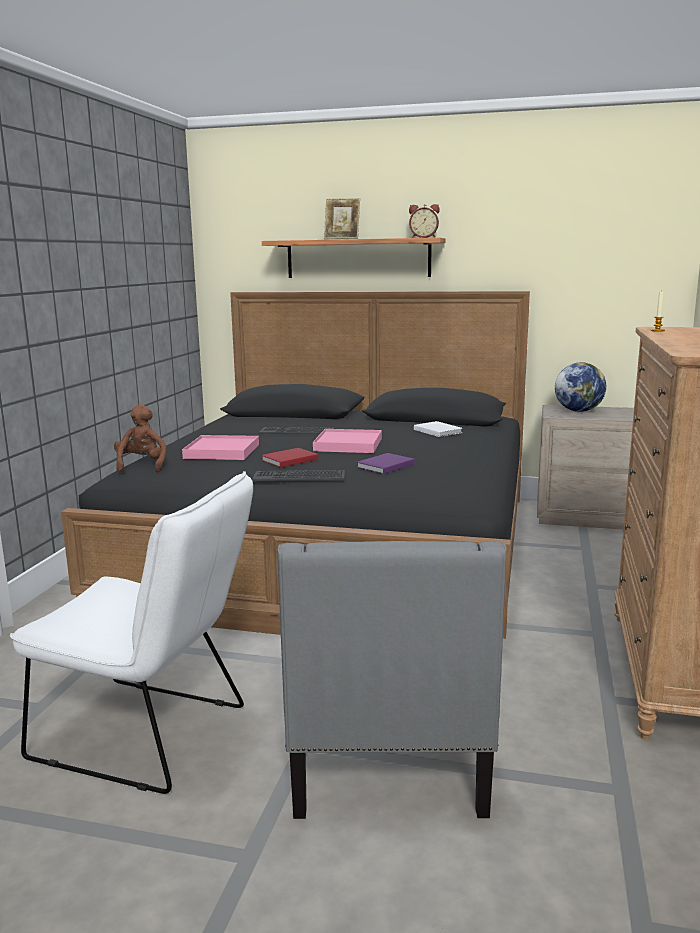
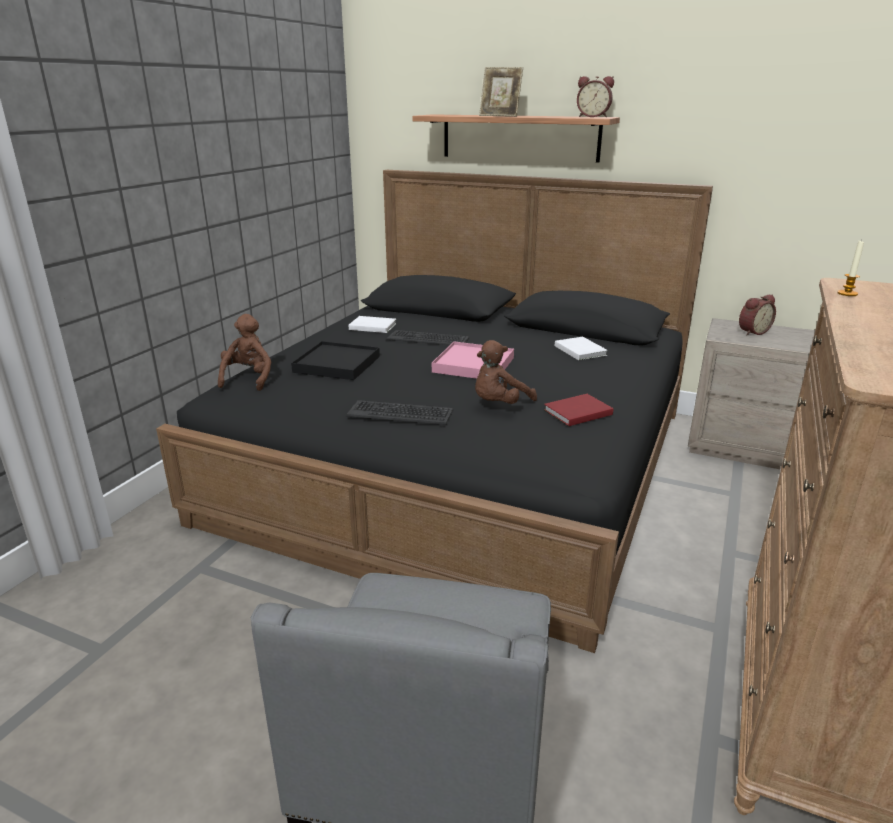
camera: 10 degrees right, 10 degrees up
white chair [10,471,253,794] -> none
pink tray [182,435,259,460] -> black tray [291,341,380,380]
red book [261,448,318,468] -> red book moved to [544,394,614,426]
purple book [357,453,415,474] -> brown plush toy [475,340,537,404]
globe [555,362,606,412] -> alarm clock [739,294,776,335]
none -> white book [348,316,397,333]

